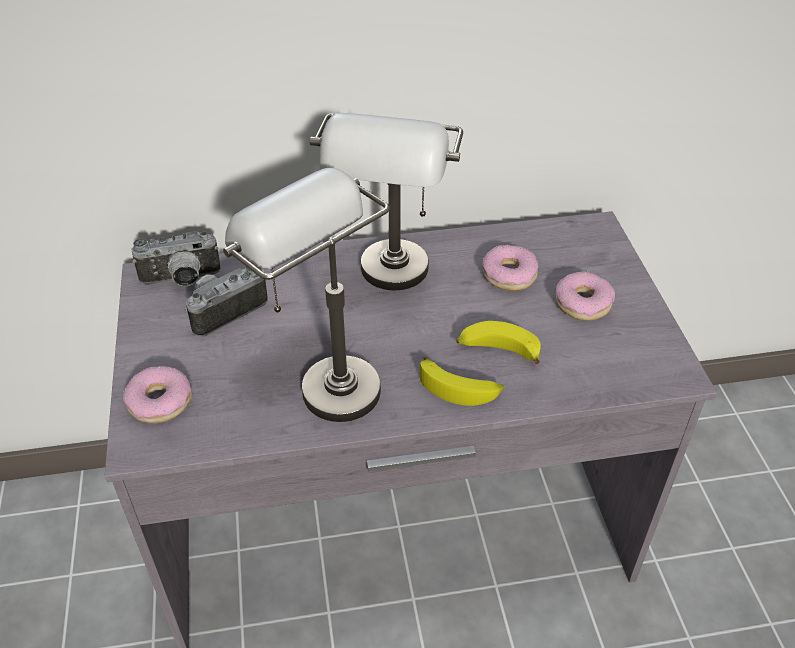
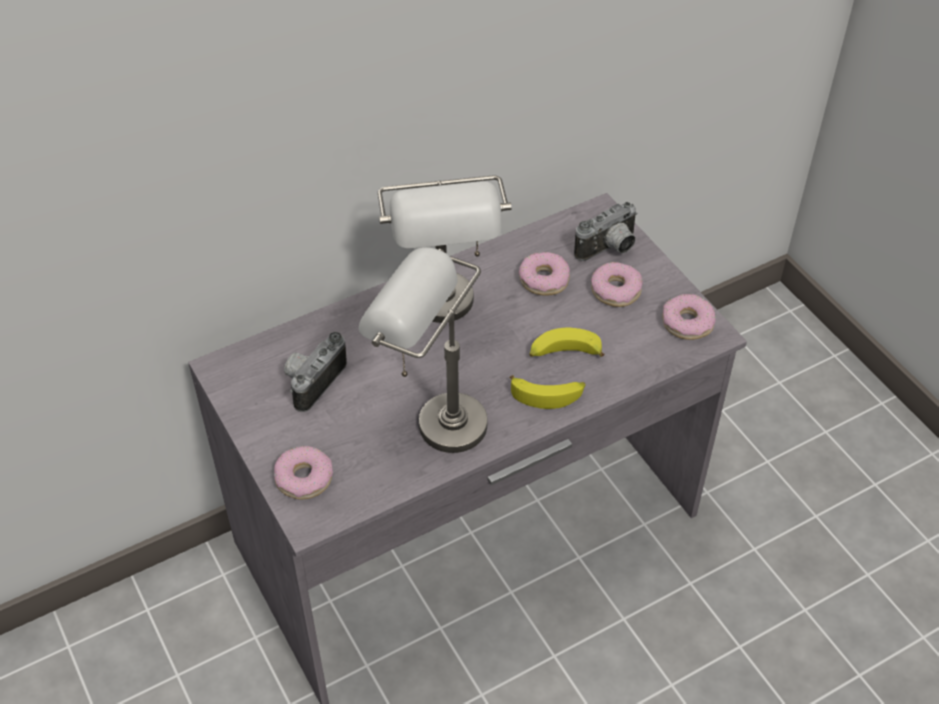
camera: 20 degrees left, 5 degrees up
camera [131,231,221,286] -> camera moved to [574,202,638,261]
none -> donut [662,294,716,340]

